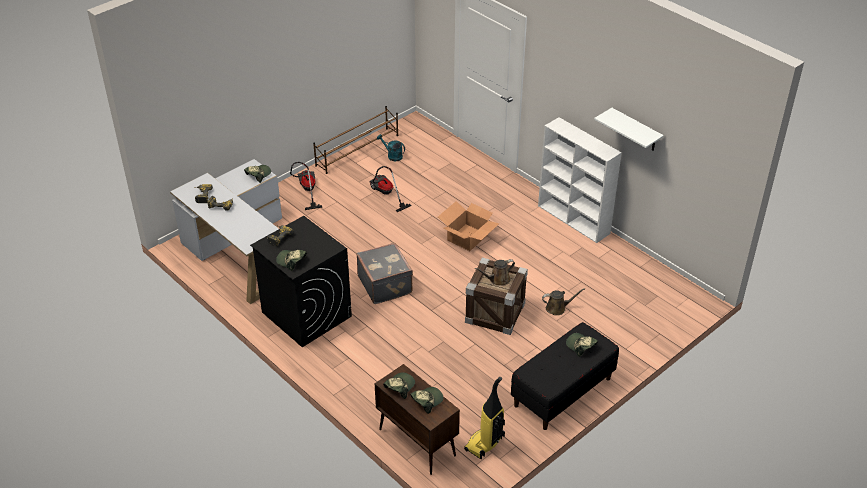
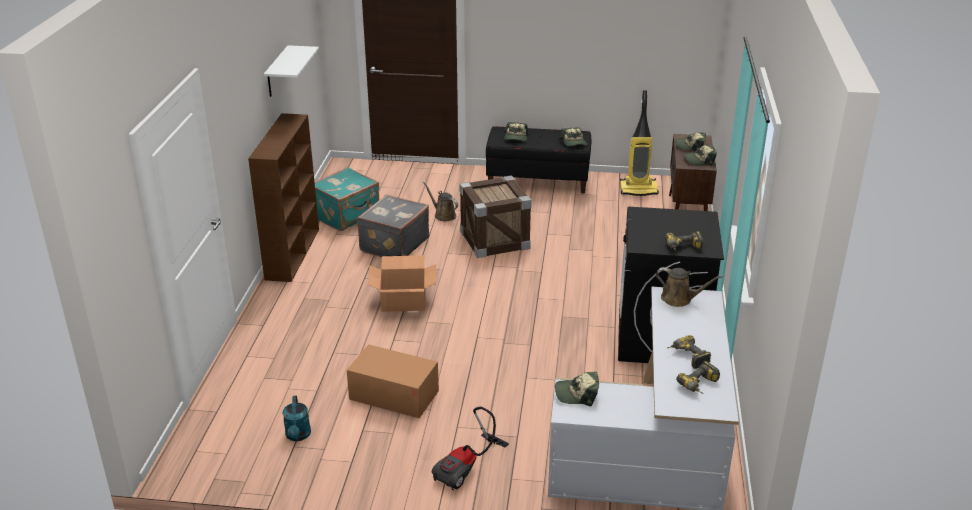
camera: 130 degrees left, 10 degrees down
cap [276,250,307,271] -> cap moved to [559,127,587,146]
brown shoe rack [313,106,398,174] -> none
grey suitcase [356,243,413,304] -> grey suitcase moved to [357,194,429,257]
vacuum cleaner [369,166,412,212] -> cardboard box [347,344,439,418]
brown watering can [475,259,515,286] -> brown watering can moved to [656,267,723,307]
white bookcase [538,117,622,243] -> brown bookcase [248,113,319,282]
none -> turquoise suitcase [315,167,379,231]

